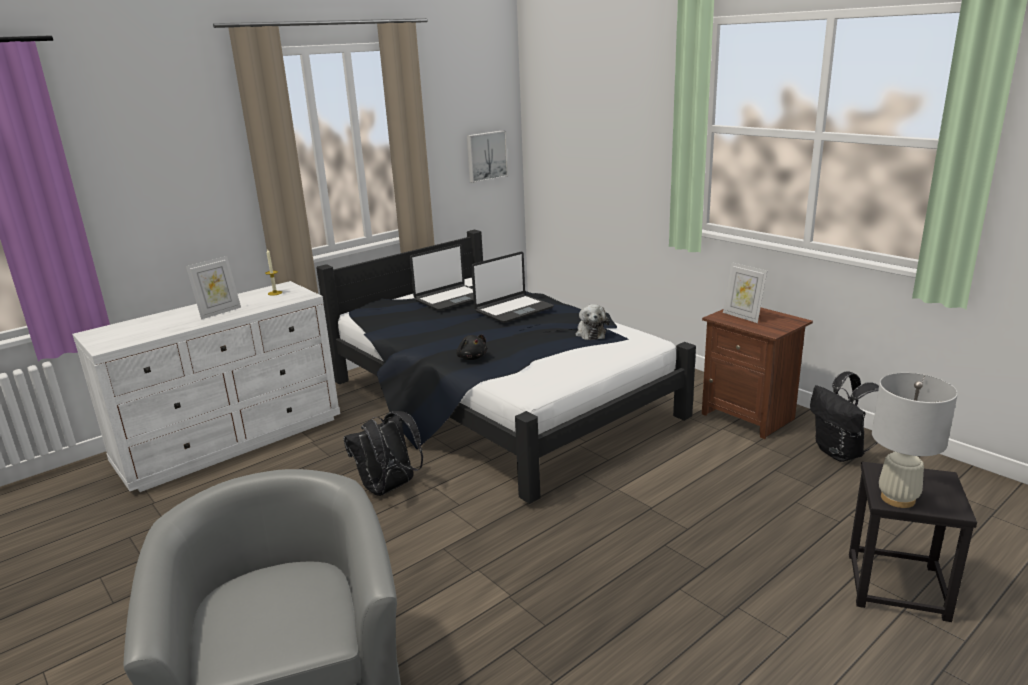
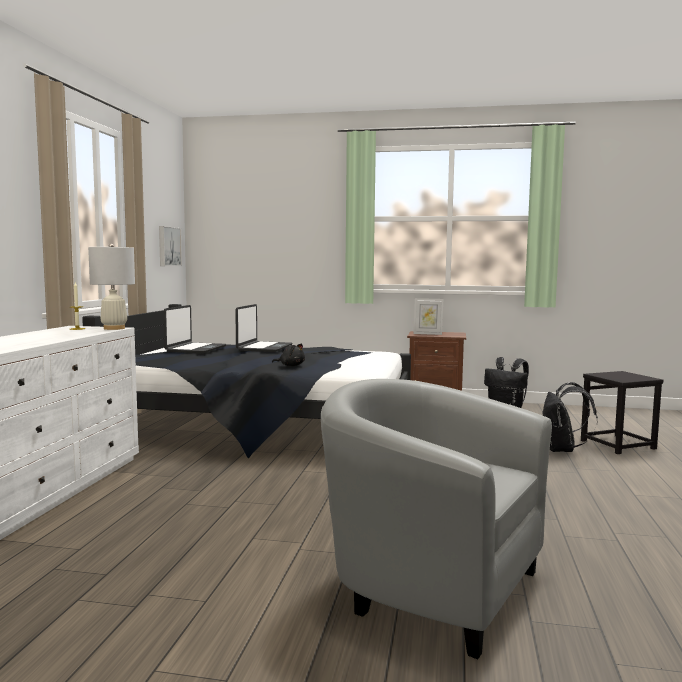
camera: 40 degrees left, 15 degrees down
picture frame [186,256,241,320] -> none
black backpack [343,411,423,496] -> black backpack moved to [543,382,598,452]
plush toy [576,304,609,340] -> none
white table lamp [872,373,958,508] -> white table lamp moved to [88,244,135,330]

